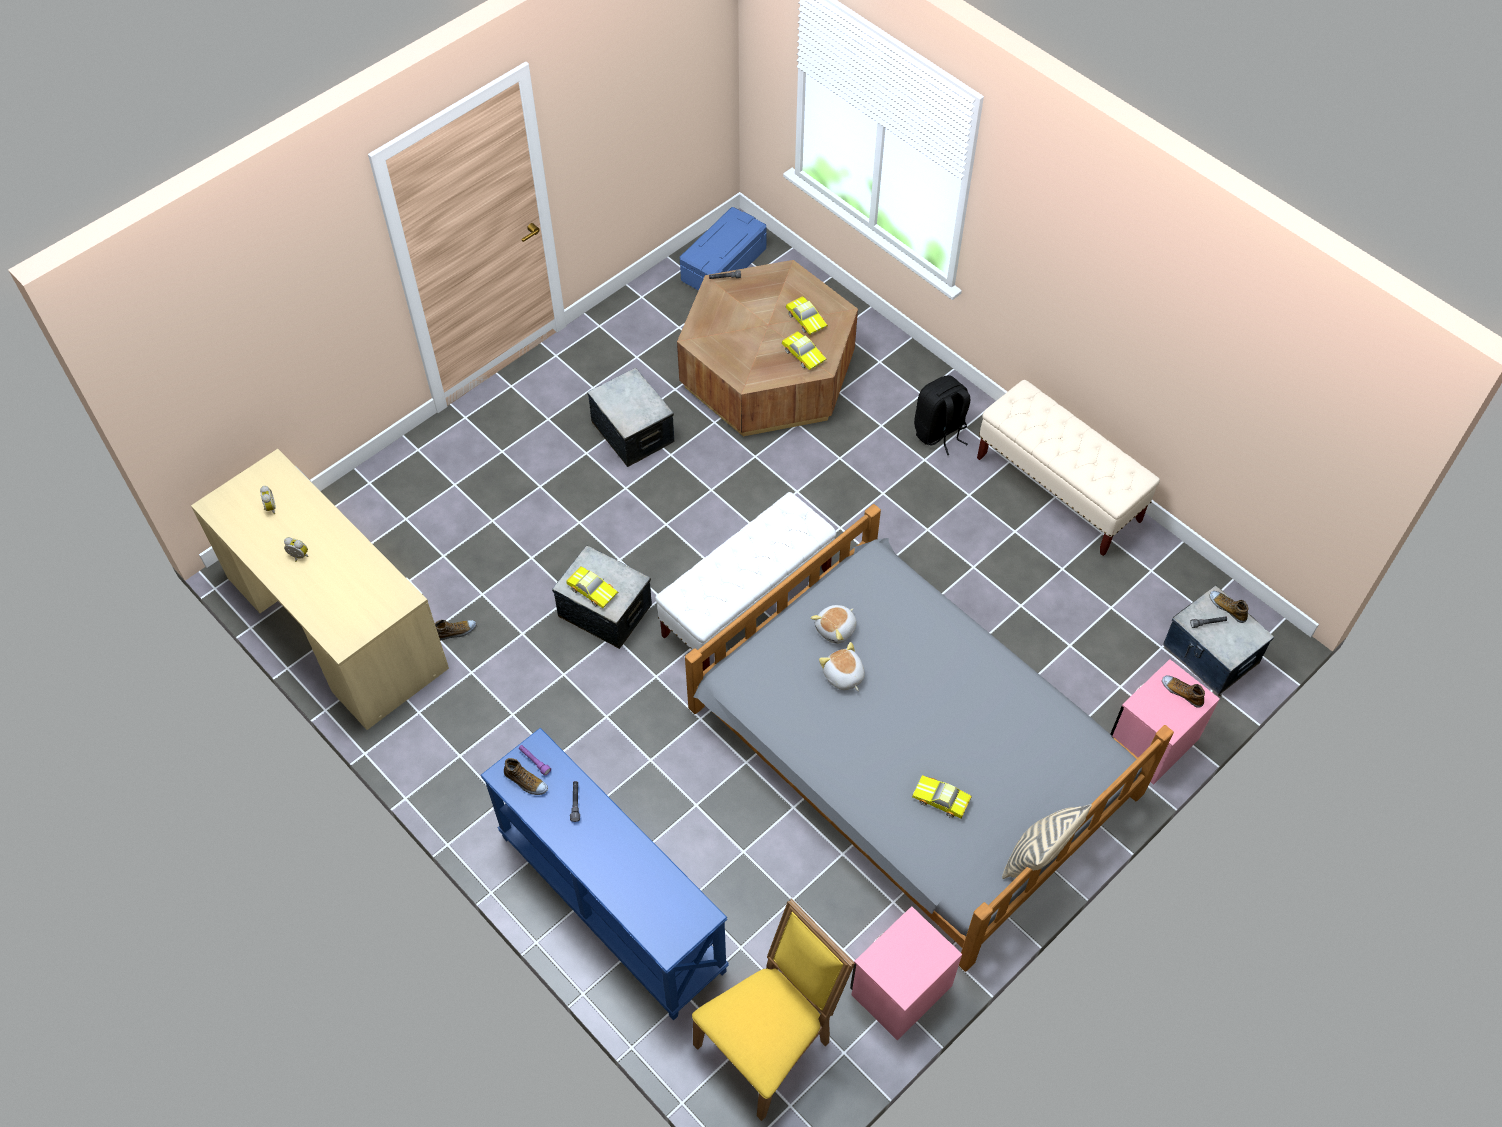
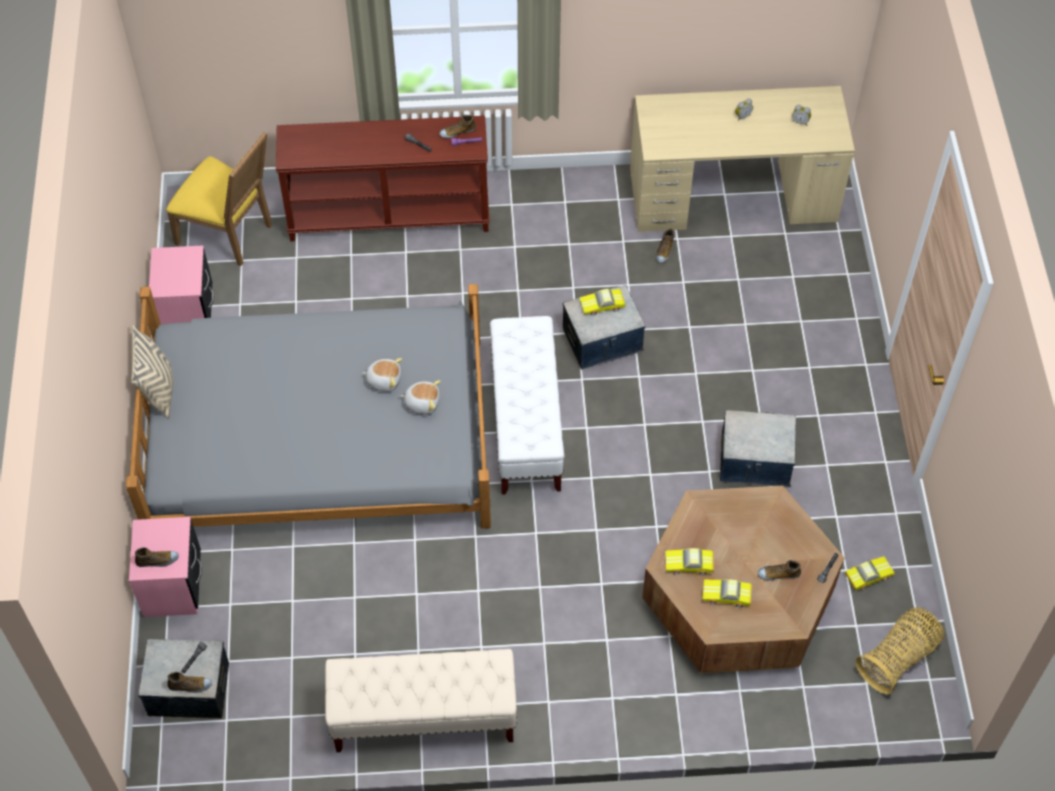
camera: 130 degrees right, 0 degrees up
blue console table [481,728,729,1021] -> brown console table [276,116,490,241]
blue storage box [680,207,767,291] -> basket [855,607,945,694]
yellow chair [692,899,855,1121] -> yellow chair turned 60 degrees counterclockwise [166,131,272,266]
plush toy [811,605,857,644] -> plush toy turned 105 degrees clockwise [400,380,441,415]
toy car [912,775,971,818] -> toy car moved to [844,556,895,591]
black backpack [914,375,970,455] -> none
none -> shoe [758,560,801,580]

